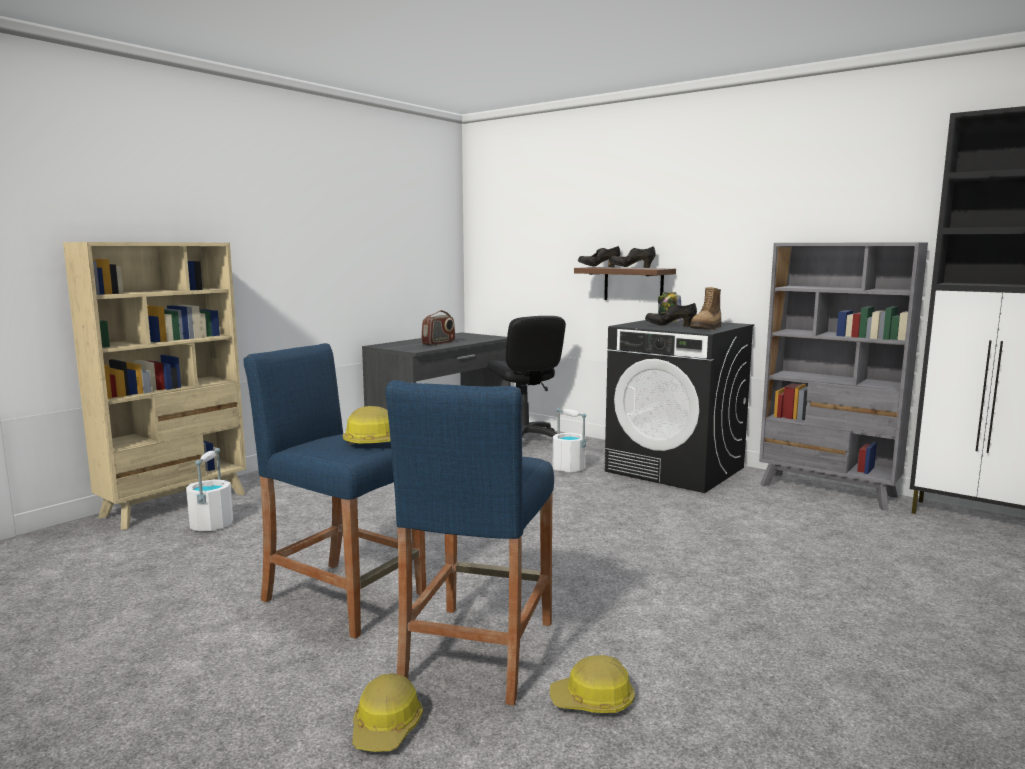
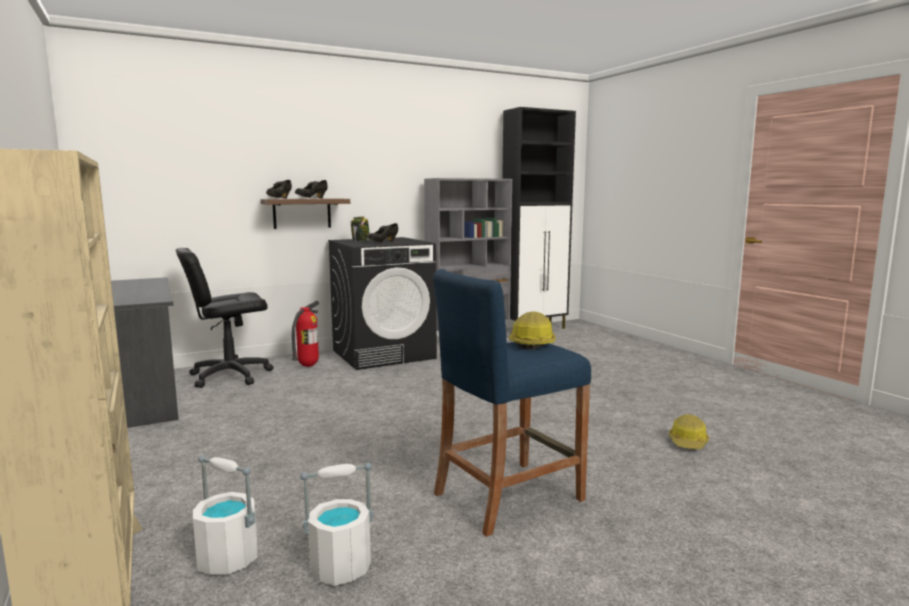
camera: 65 degrees left, 0 degrees up
hard hat [352,673,423,752] -> none
blue stool [385,380,554,706] -> none
radio [421,310,455,345] -> none
black office chair [487,316,566,440] -> black office chair turned 150 degrees clockwise [176,248,274,388]
white bucket [553,408,586,472] -> white bucket moved to [300,463,374,586]
boot [690,287,721,330] -> none
none -> fire extinguisher [292,301,319,367]

